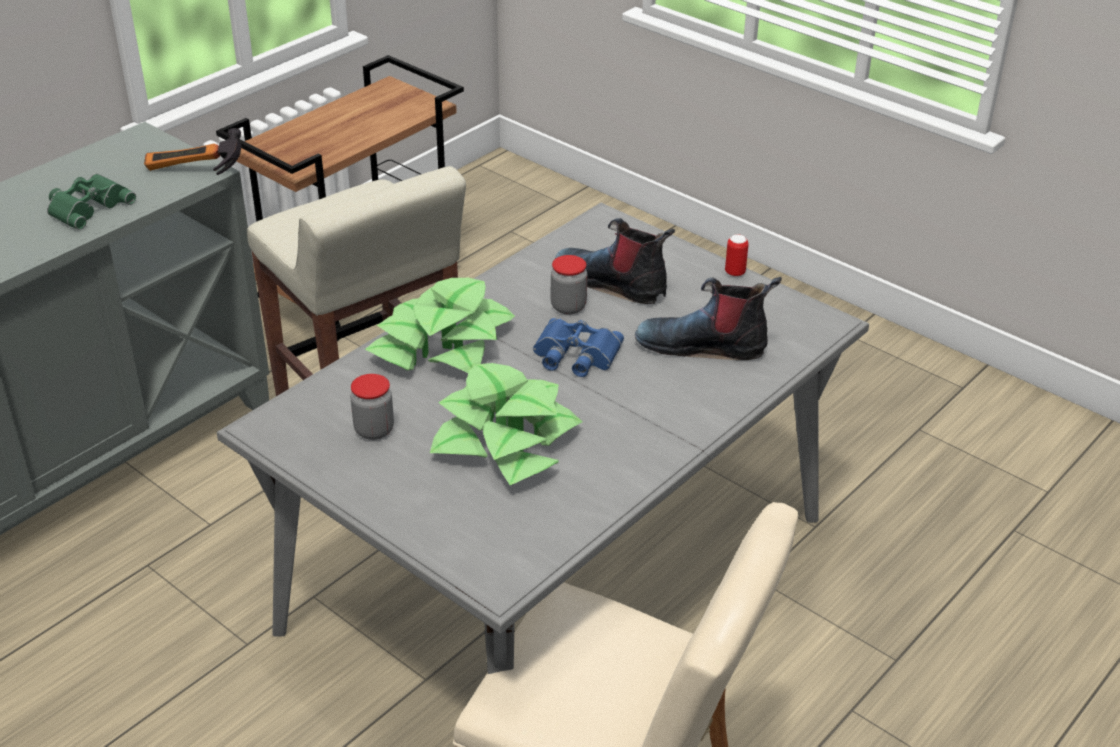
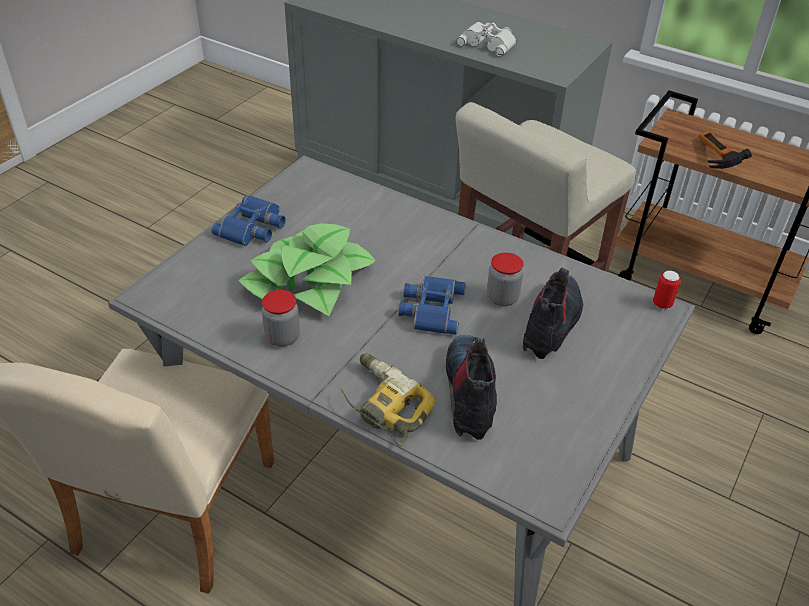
camera: 80 degrees right, 5 degrees up
green binoculars [47,174,136,230] -> white binoculars [456,21,516,57]
hammer [144,128,242,175] -> hammer moved to [699,130,752,169]
jar [350,374,394,440] -> jar moved to [262,290,300,347]
potted plant [365,278,515,373] -> none
can [725,234,749,277] -> can moved to [653,271,681,309]
none -> blue binoculars [211,195,286,246]
none -> power drill [340,353,435,447]

